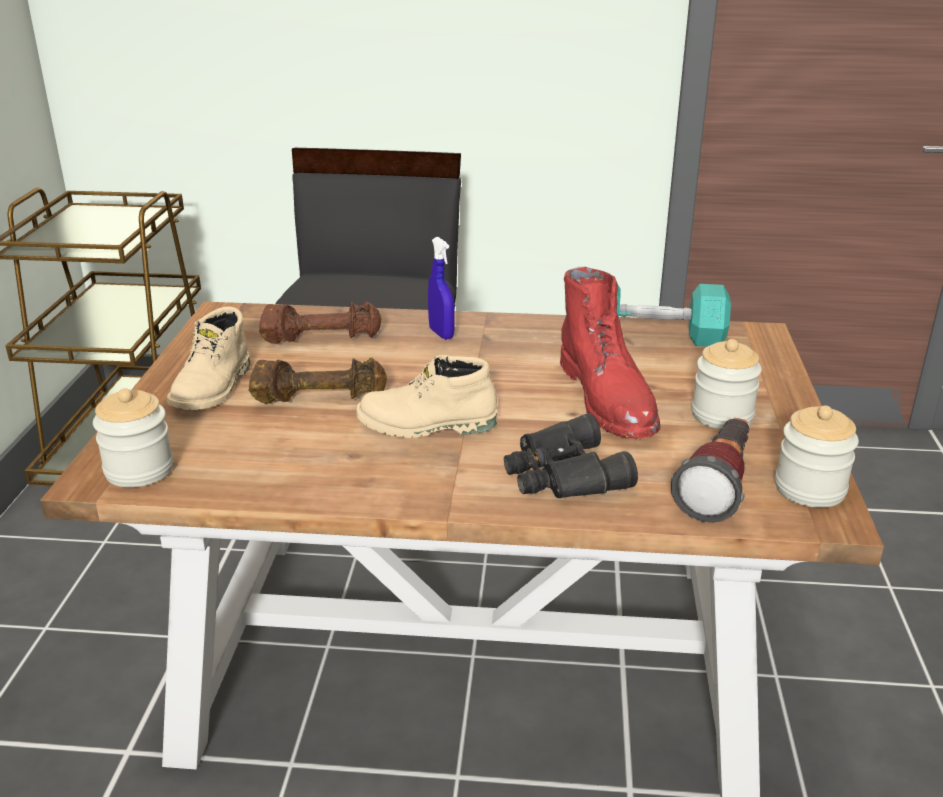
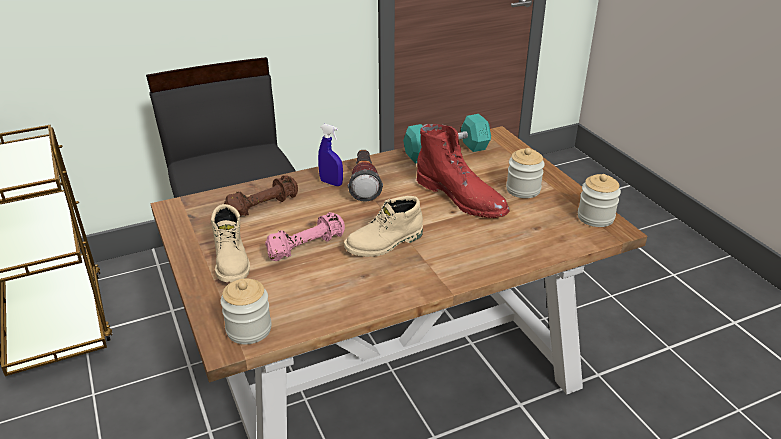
camera: 30 degrees left, 5 degrees up
brown dumbbell [248,358,387,404] -> pink dumbbell [265,212,345,261]
black binoculars [504,413,638,498] -> none
flashlight [671,418,750,523] -> flashlight moved to [348,150,383,202]

